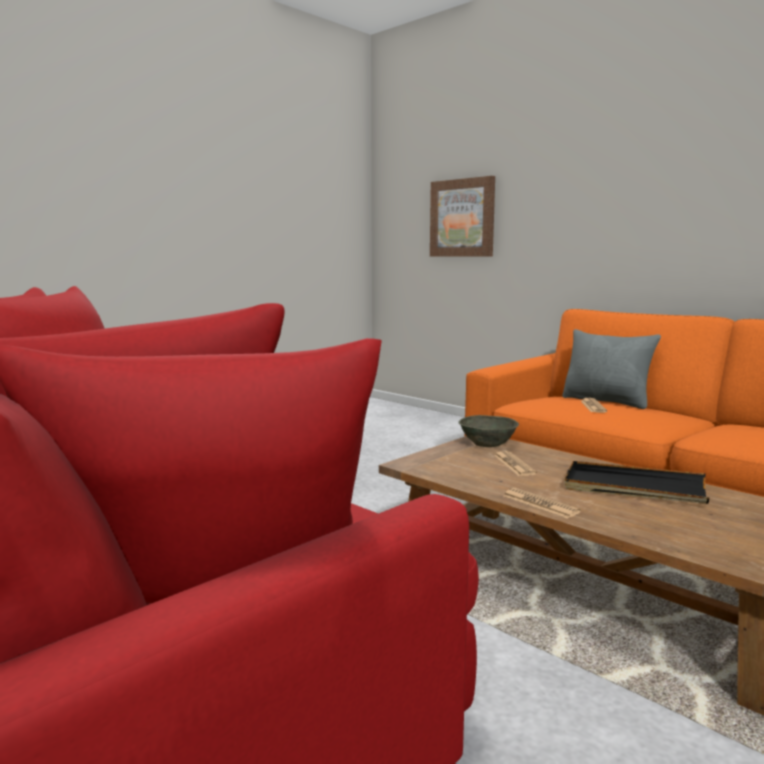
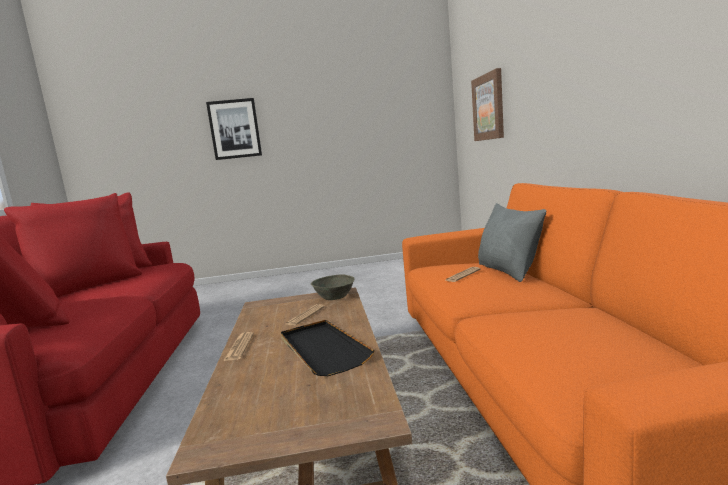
camera: 40 degrees right, 0 degrees up
none -> picture [206,98,262,160]

